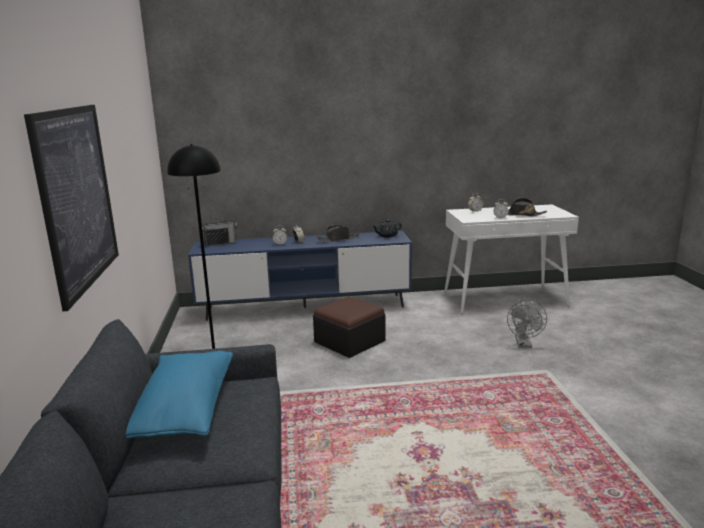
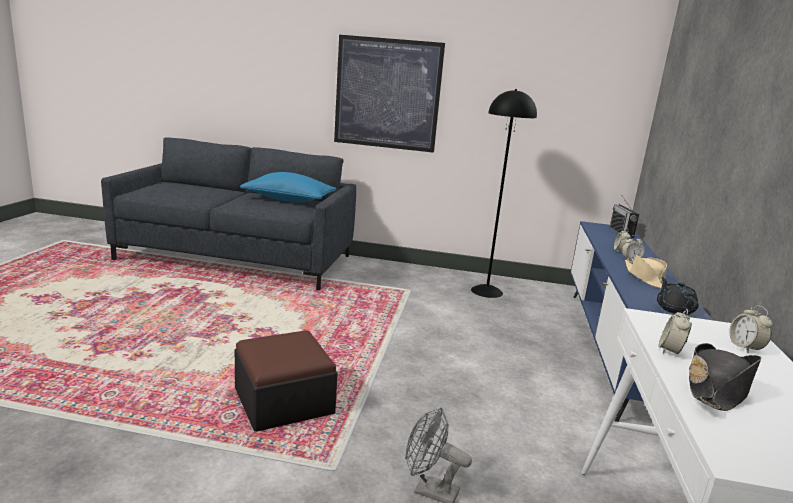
camera: 105 degrees right, 0 degrees up
ottoman [313,296,385,358] -> ottoman moved to [235,330,338,432]
black hat [316,225,359,242] -> beige hat [625,255,667,288]

